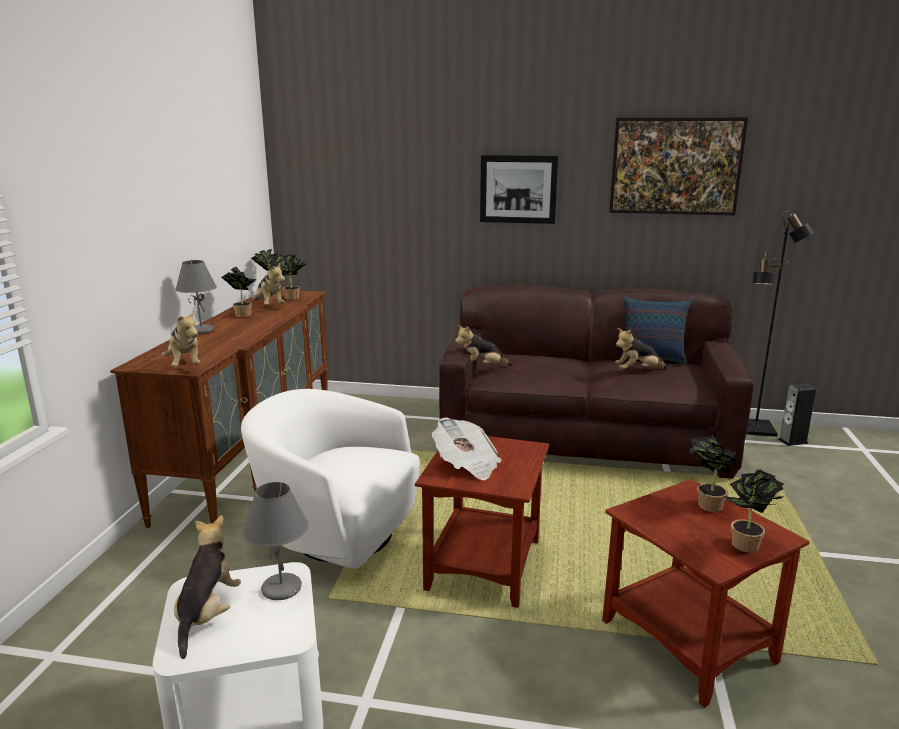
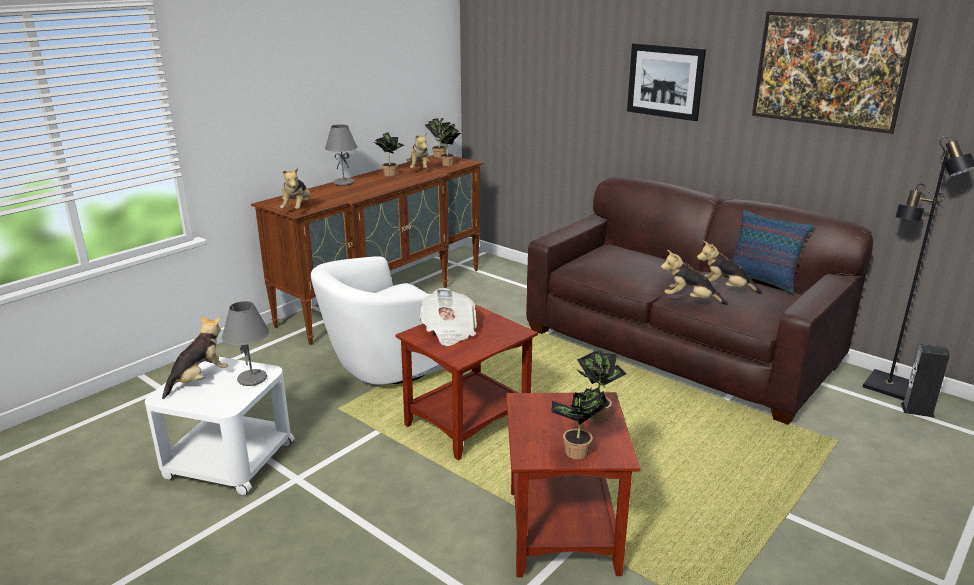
camera: 30 degrees right, 5 degrees up
white armchair [241,389,420,569] -> white armchair turned 90 degrees counterclockwise [311,256,444,385]
plush toy [455,325,513,365] -> plush toy moved to [661,250,728,305]

